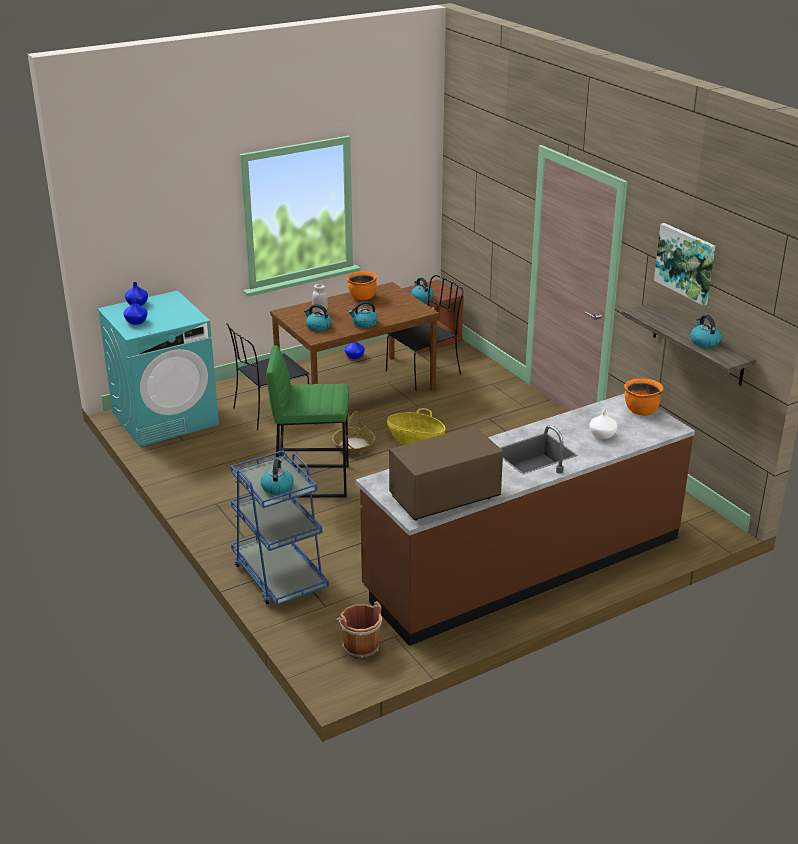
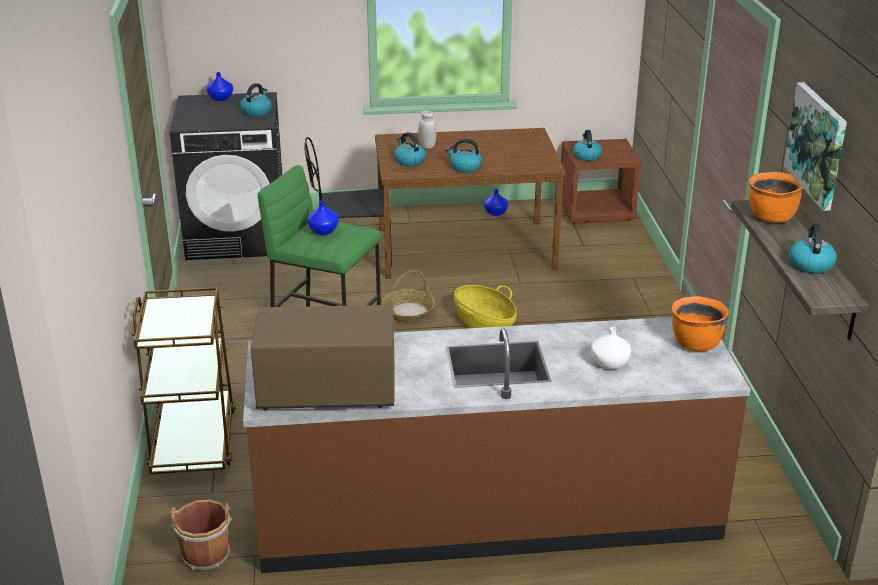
camera: 25 degrees right, 0 degrees up
turquoise washing machine [97,291,219,447] -> black washing machine [170,92,282,260]
blue vase [123,299,148,325] -> blue vase moved to [307,201,339,235]
blue cart [231,450,329,605] -> brown cart [132,287,236,474]
kettle [261,459,294,495] -> kettle moved to [240,83,271,117]
orange cooking pot [347,271,377,300] -> orange cooking pot moved to [749,172,803,223]
black chair [386,275,463,391] -> none

